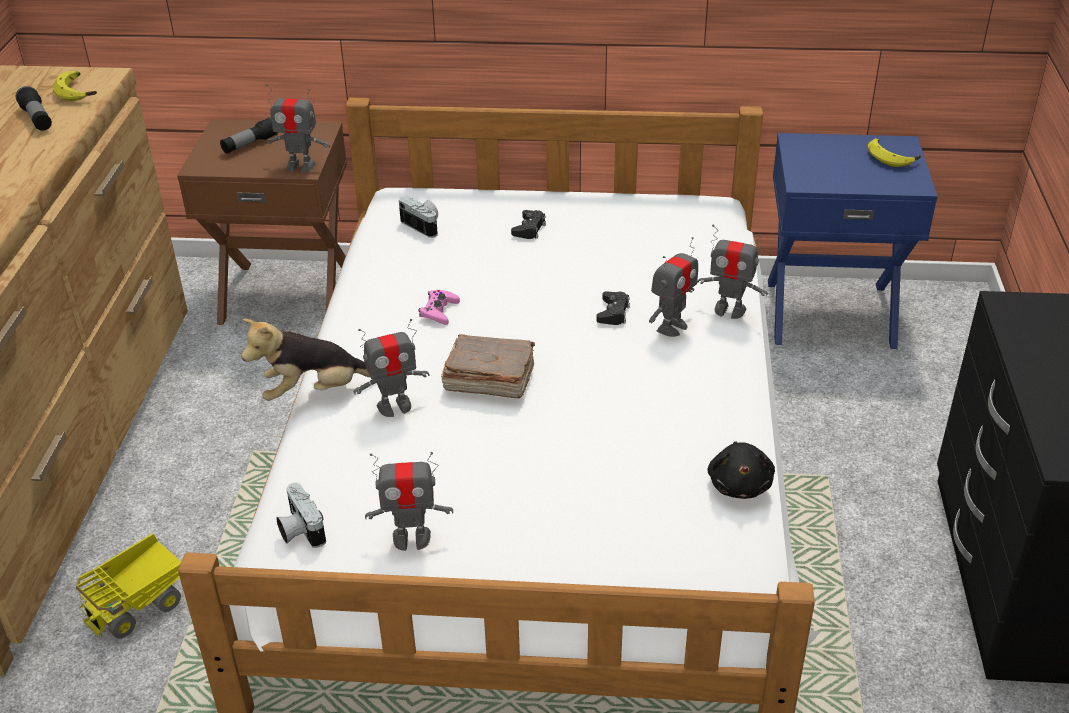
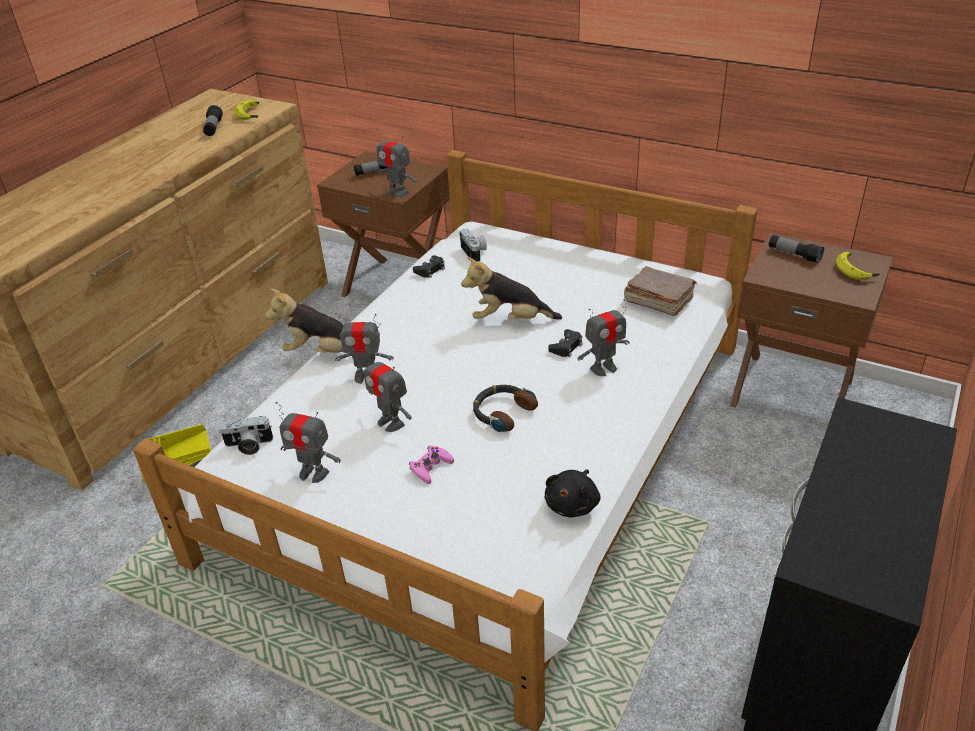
camera: 25 degrees right, 0 degrees up
camera [276,483,326,548] -> camera turned 90 degrees counterclockwise [219,416,273,455]
pink game controller [419,290,460,325] -> pink game controller moved to [409,446,454,484]
brown book [441,334,535,398] -> brown book moved to [624,266,696,316]
black game controller [511,210,546,239] -> black game controller moved to [413,255,445,278]
toy robot [697,225,768,319] -> toy robot moved to [364,348,412,432]
blue nightstand [768,133,938,349] -> brown nightstand [730,233,893,408]
none -> plush toy [461,257,562,320]
none -> headphones [473,385,538,432]
none -> flashlight [769,235,824,264]

